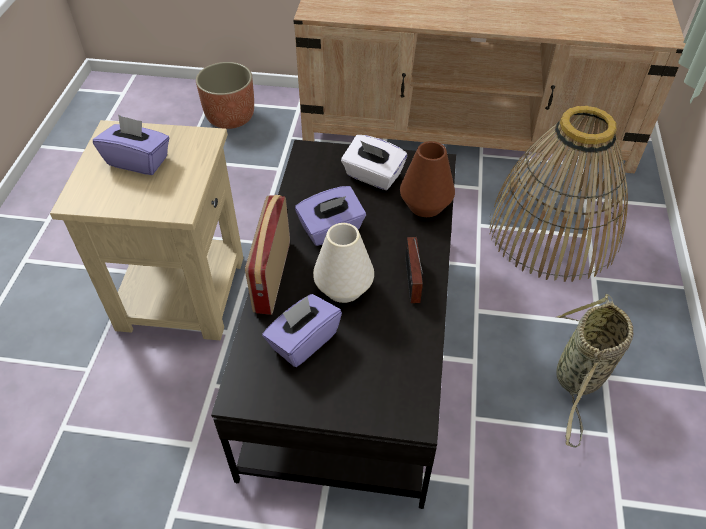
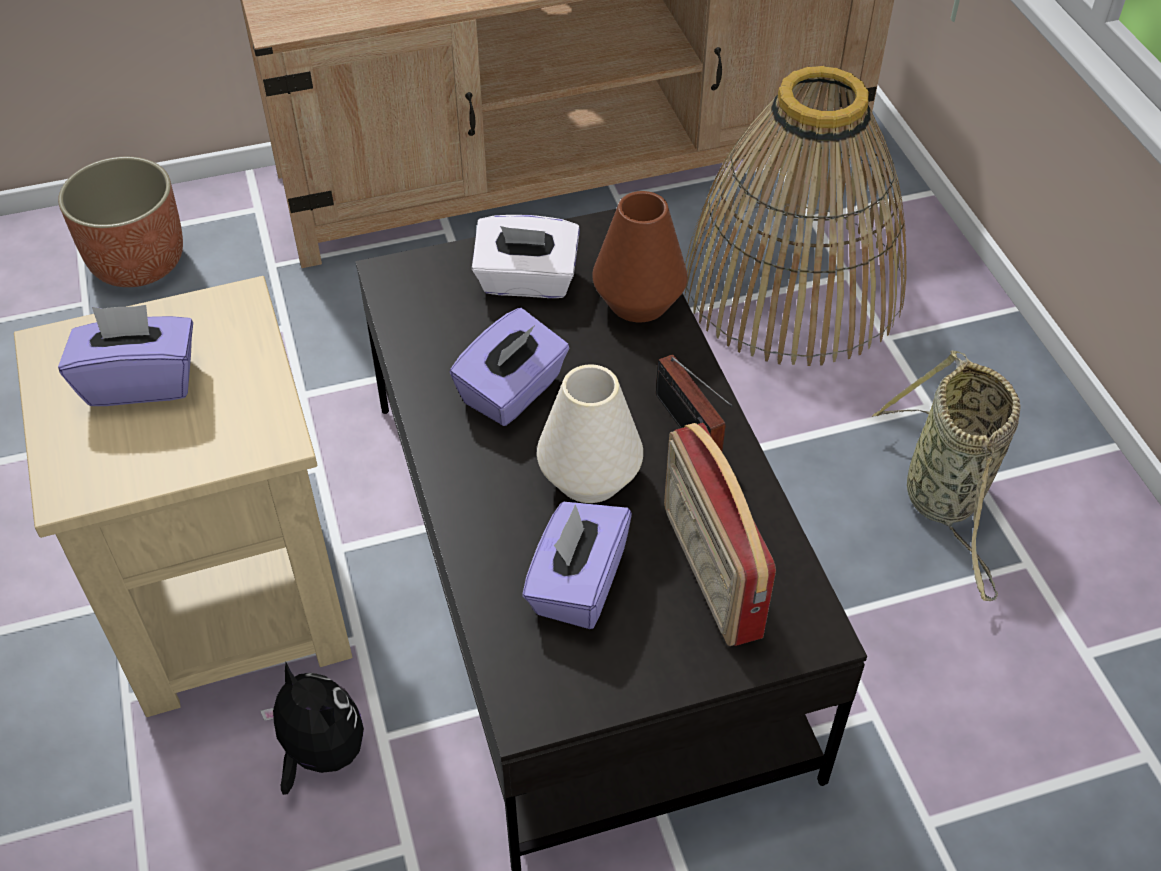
camera: 25 degrees left, 0 degrees up
radio [245,195,290,315] -> radio moved to [664,423,776,646]
none -> plush toy [260,663,364,795]

